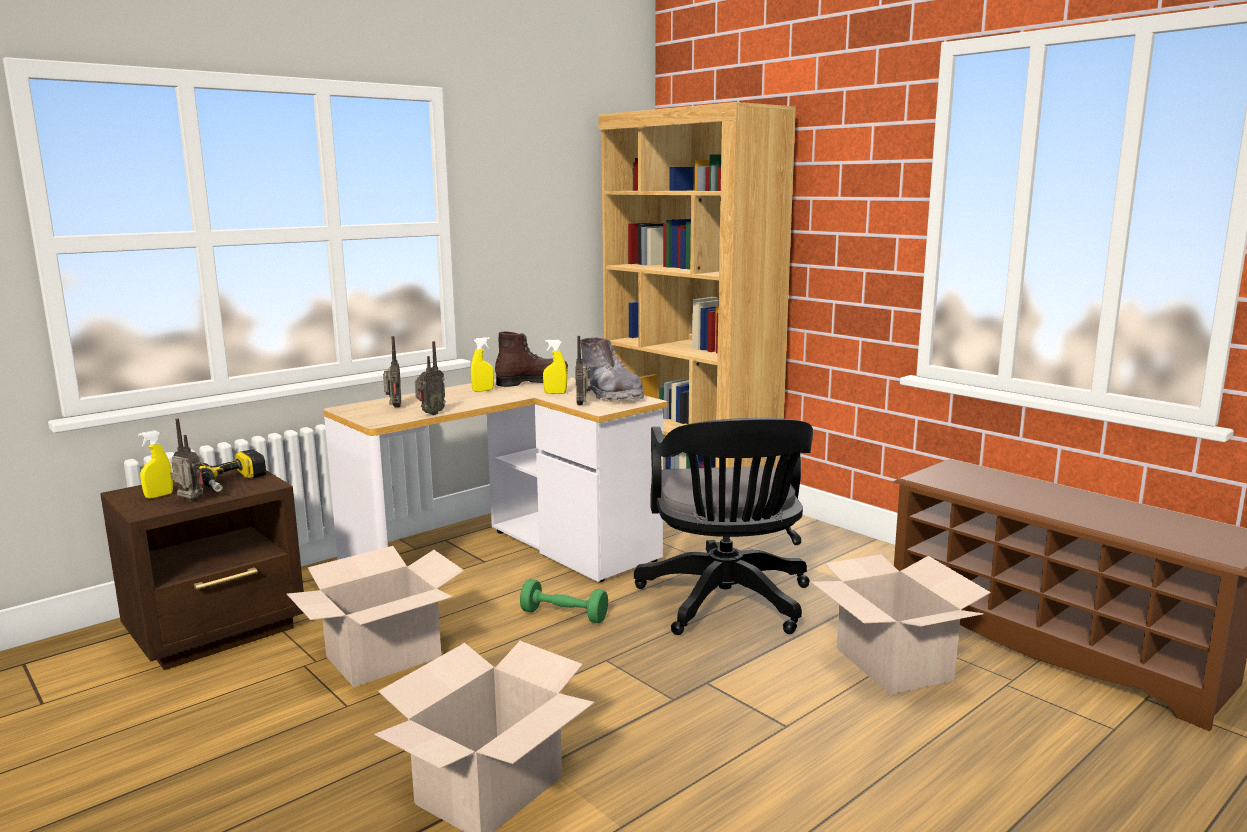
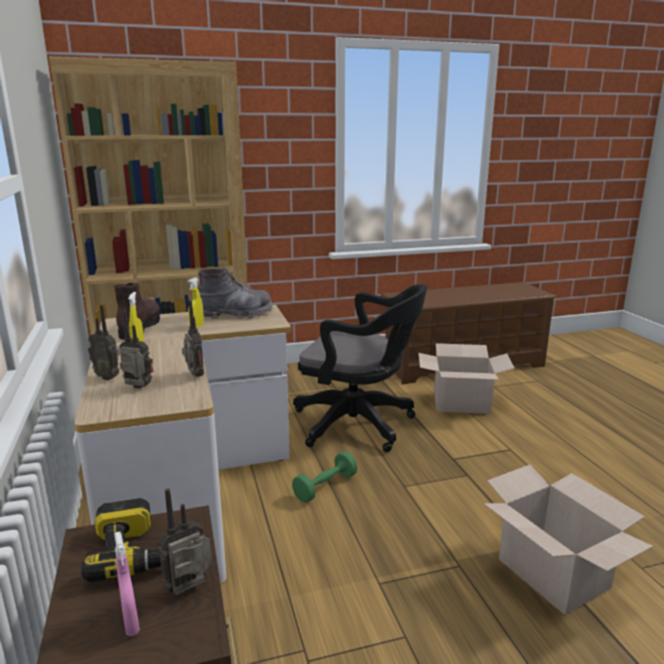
camera: 65 degrees left, 5 degrees up
yellow spray bottle [138,430,173,499] -> pink spray bottle [114,531,140,636]
cardboard box [287,546,464,687] -> none
radio [575,336,590,405] -> radio moved to [88,305,120,380]

